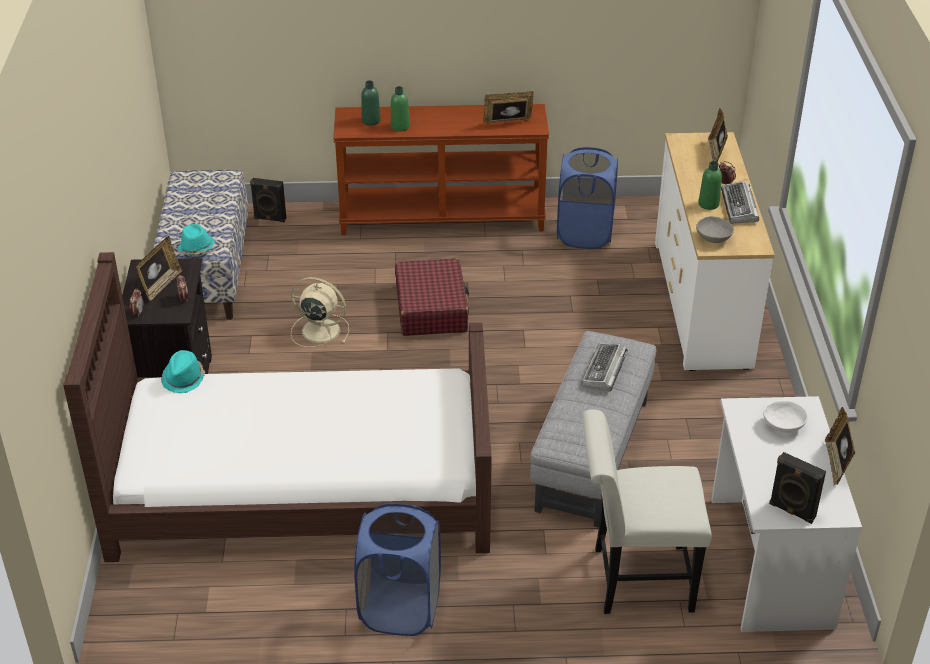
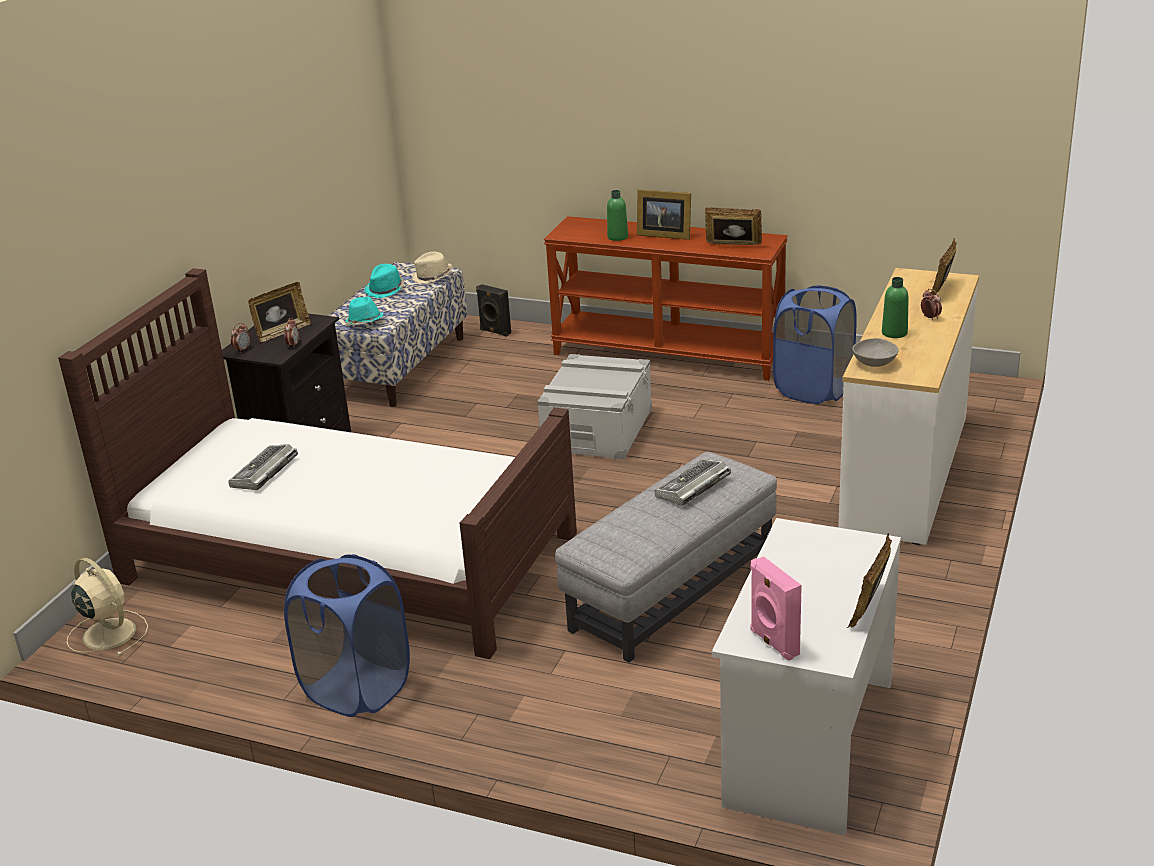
camera: 25 degrees right, 10 degrees down
turquoise hat [161,350,205,393] -> turquoise hat moved to [365,264,404,298]
beige fan [291,277,349,347] -> beige fan moved to [67,558,148,656]
green bottle [361,80,381,126] -> none
red suitcase [395,258,469,336] -> grey storage box [537,354,652,460]
white chair [582,409,712,614] -> none
keyboard [721,181,759,224] -> keyboard moved to [228,444,298,490]
white bowl [763,401,808,433] -> none
black speaker [769,452,826,524] -> pink speaker [750,556,802,661]
none -> beige hat [412,252,452,284]
none -> picture frame [637,189,691,240]

